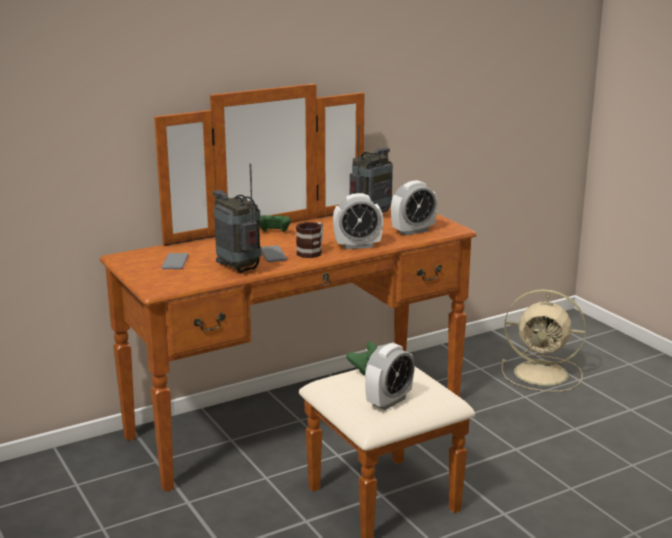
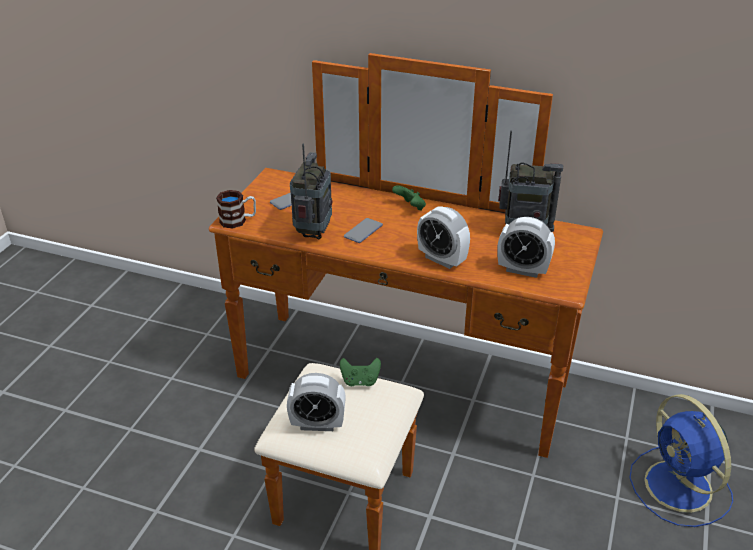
camera: 50 degrees right, 15 degrees up
mug [296,222,323,258] -> mug moved to [216,190,256,229]
beige fan [502,289,586,392] -> blue fan [630,394,733,527]

